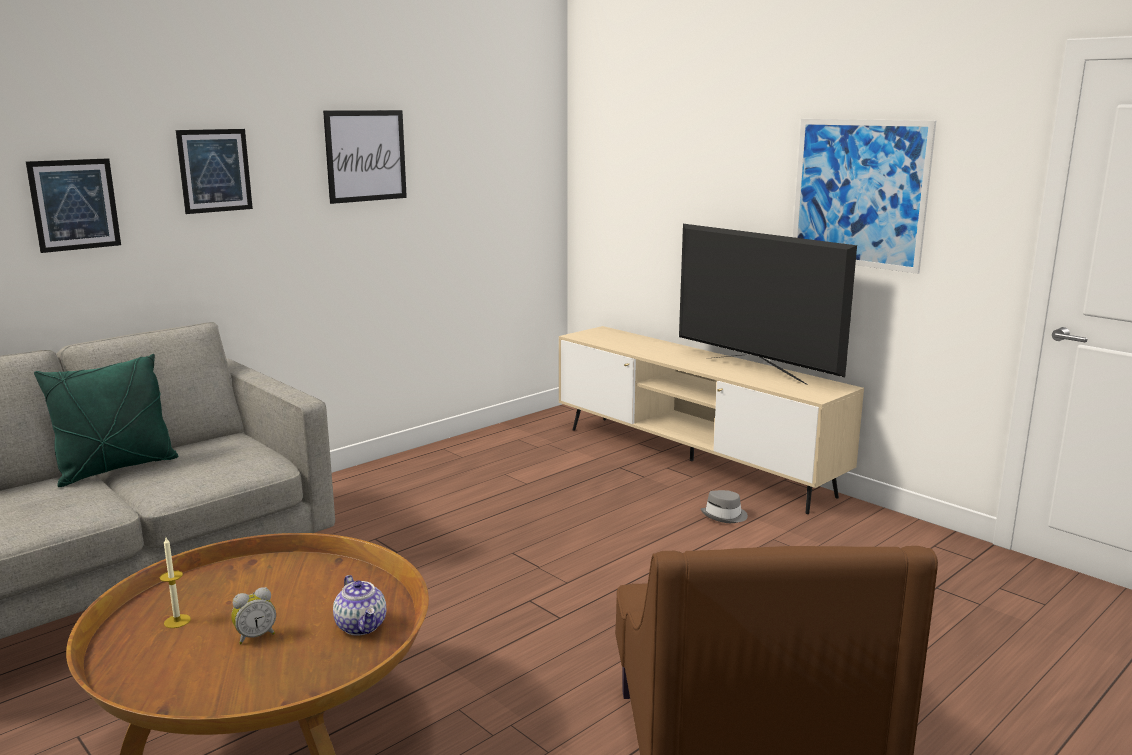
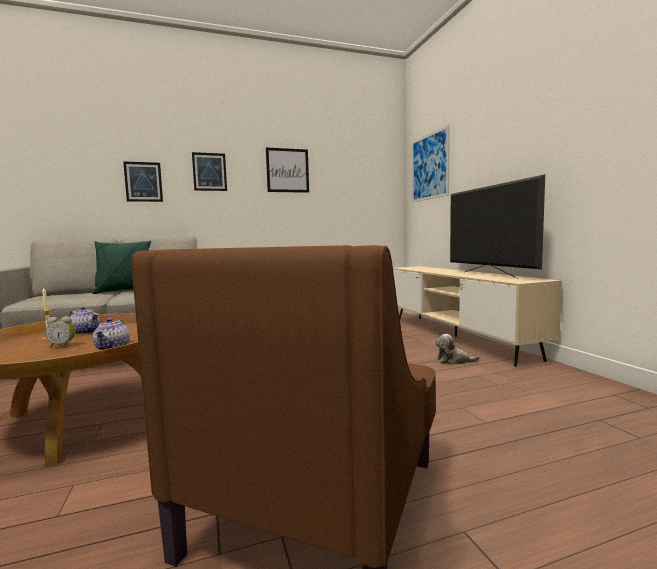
camera: 25 degrees right, 10 degrees down
grey hat [701,490,748,523] -> plush toy [435,334,480,365]
picture [793,119,936,274] -> picture moved to [412,125,450,202]
none -> teapot [69,306,100,334]

